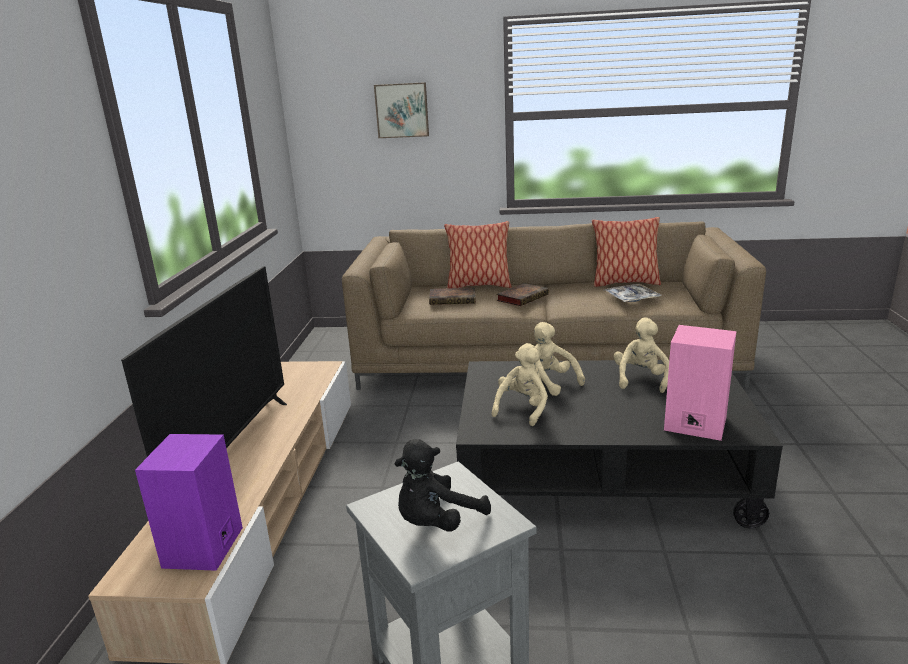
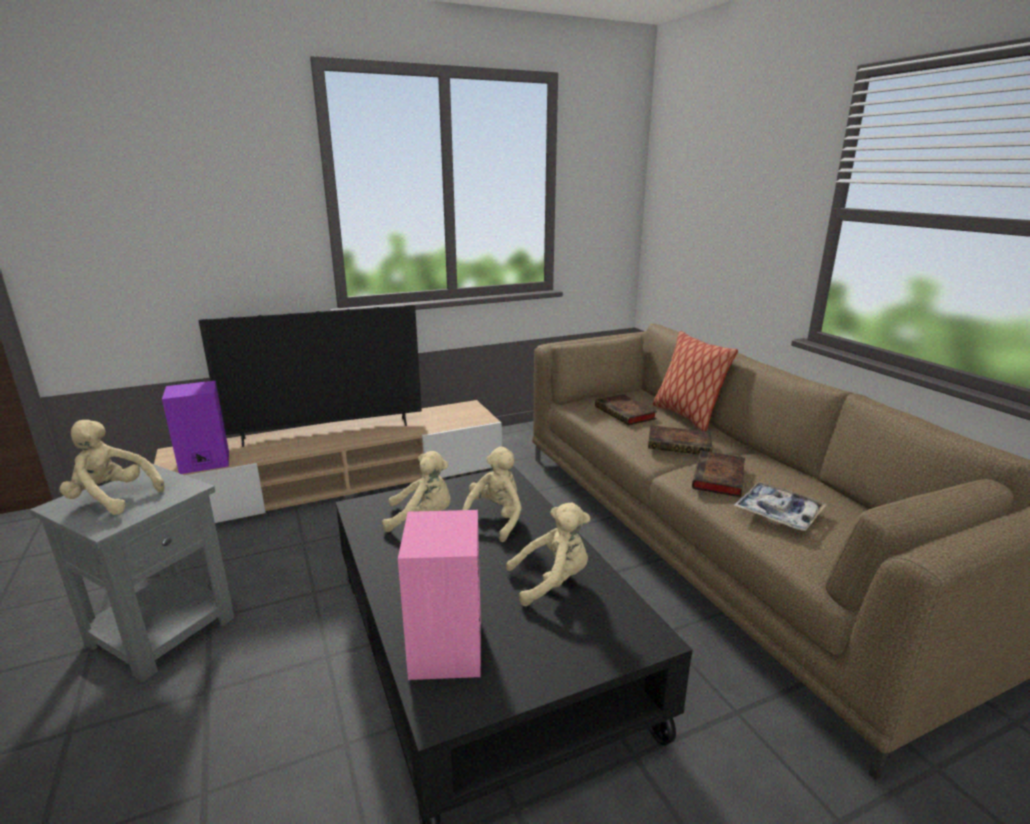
camera: 60 degrees right, 0 degrees up
picture [374,82,429,138] -> none
black plush toy [394,439,491,532] -> beige plush toy [59,420,165,515]
pillow [592,217,661,287] -> none
none -> book [692,451,745,498]

